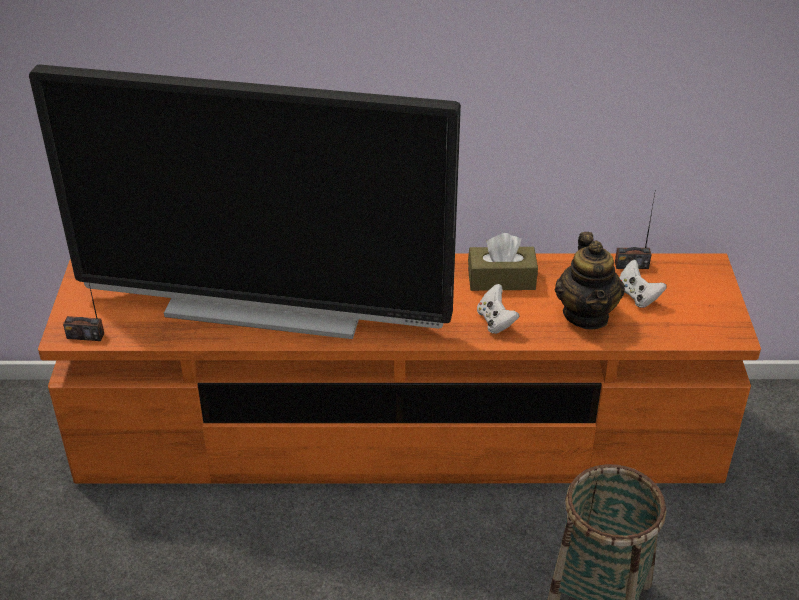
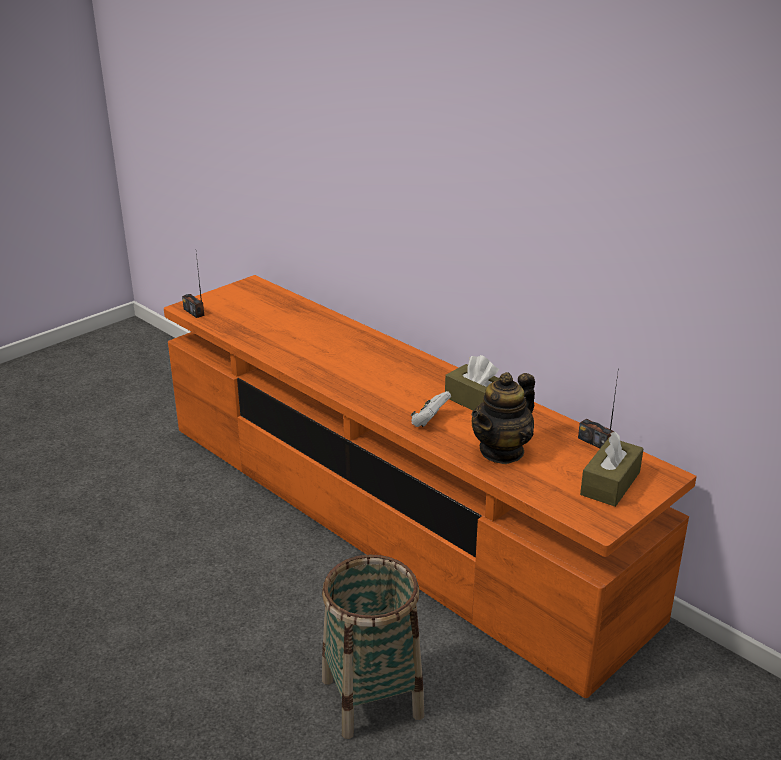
camera: 45 degrees right, 10 degrees down
television [29,64,461,339] -> none
white game controller [619,260,666,308] -> none
none -> brown tissue box [580,431,644,507]

